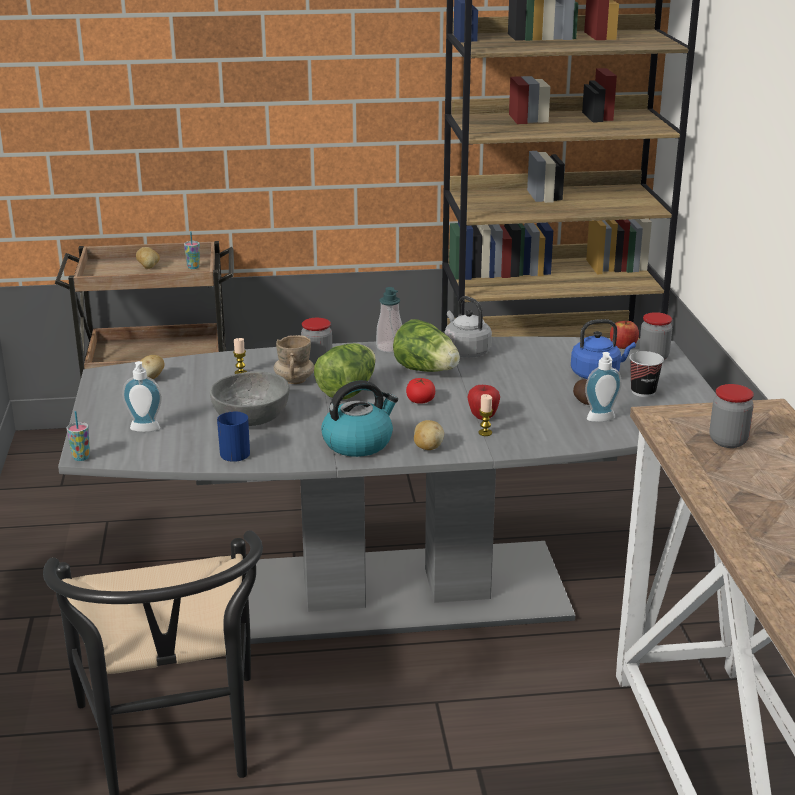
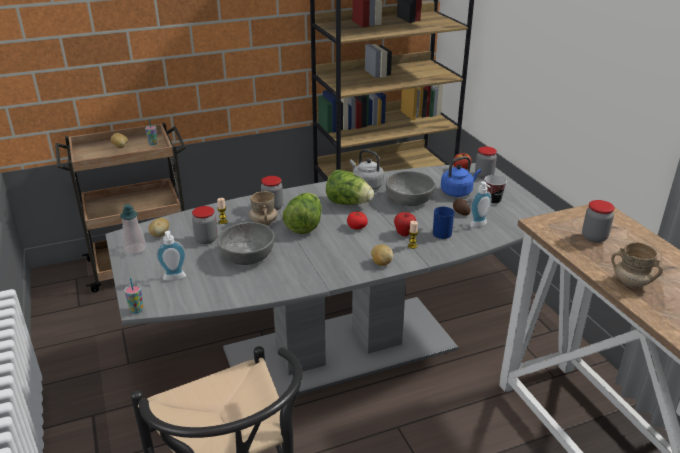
camera: 15 degrees left, 5 degrees up
blue mug [217,411,250,462] -> blue mug moved to [433,207,454,239]
kettle [321,380,398,457] -> none
soap dispenser [376,287,402,353] -> soap dispenser moved to [120,204,146,255]
none -> jar [192,206,218,244]
none -> grey bowl [386,171,435,206]
none -> beige mug [611,242,663,288]

